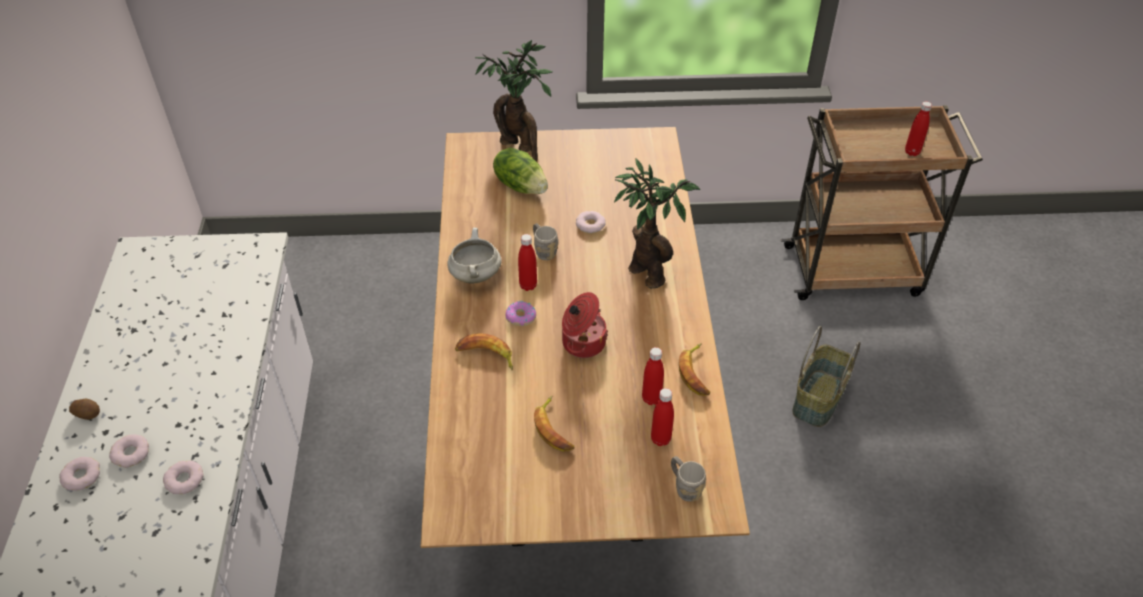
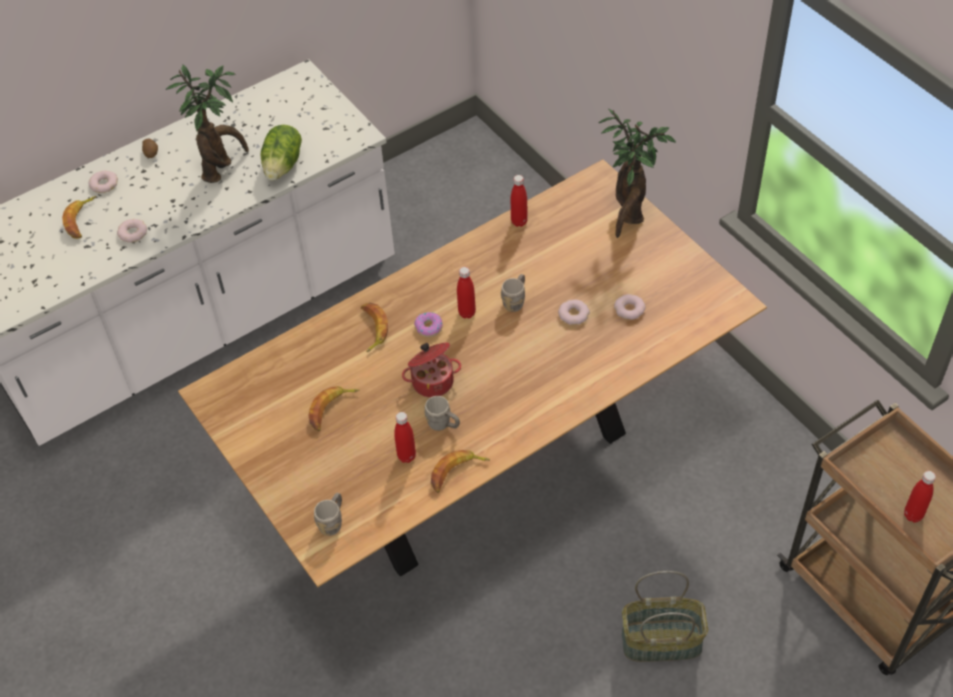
camera: 60 degrees right, 5 degrees up
donut [109,434,149,468] -> donut moved to [614,294,645,320]
white cooking pot [447,228,502,283] -> none
lettuce [493,147,548,194] -> lettuce moved to [261,125,302,181]
potted plant [614,158,701,288] -> potted plant moved to [166,65,249,183]
red bottle [651,388,674,446] -> red bottle moved to [511,175,528,227]
none -> banana [62,196,96,239]
none -> grey mug [425,396,460,431]

